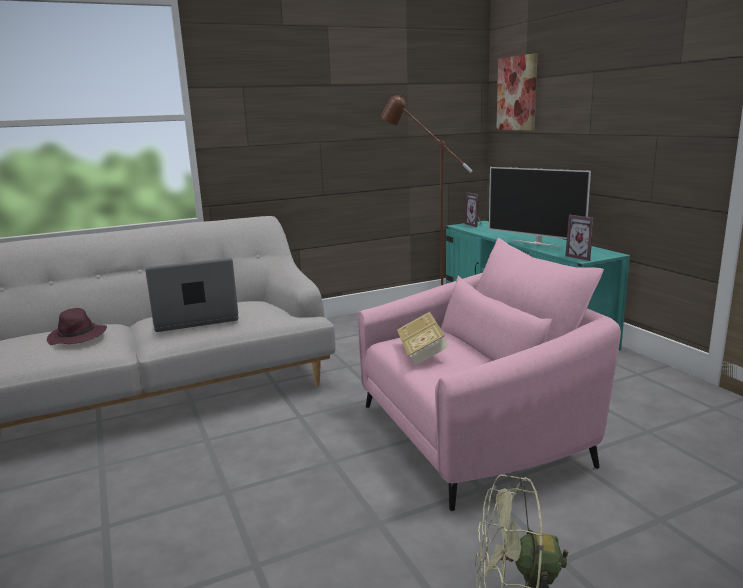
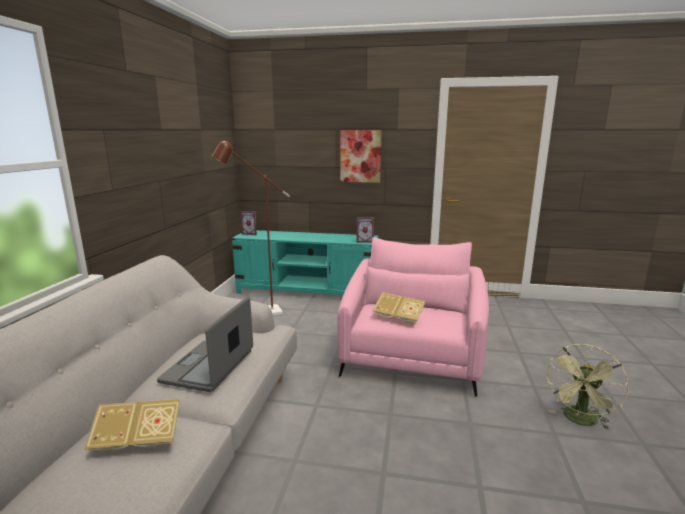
camera: 55 degrees left, 0 degrees up
purple hat [47,308,107,345] -> book [85,399,180,454]
television [489,167,591,247] -> none
picture [496,53,538,130] -> picture moved to [340,130,382,183]

